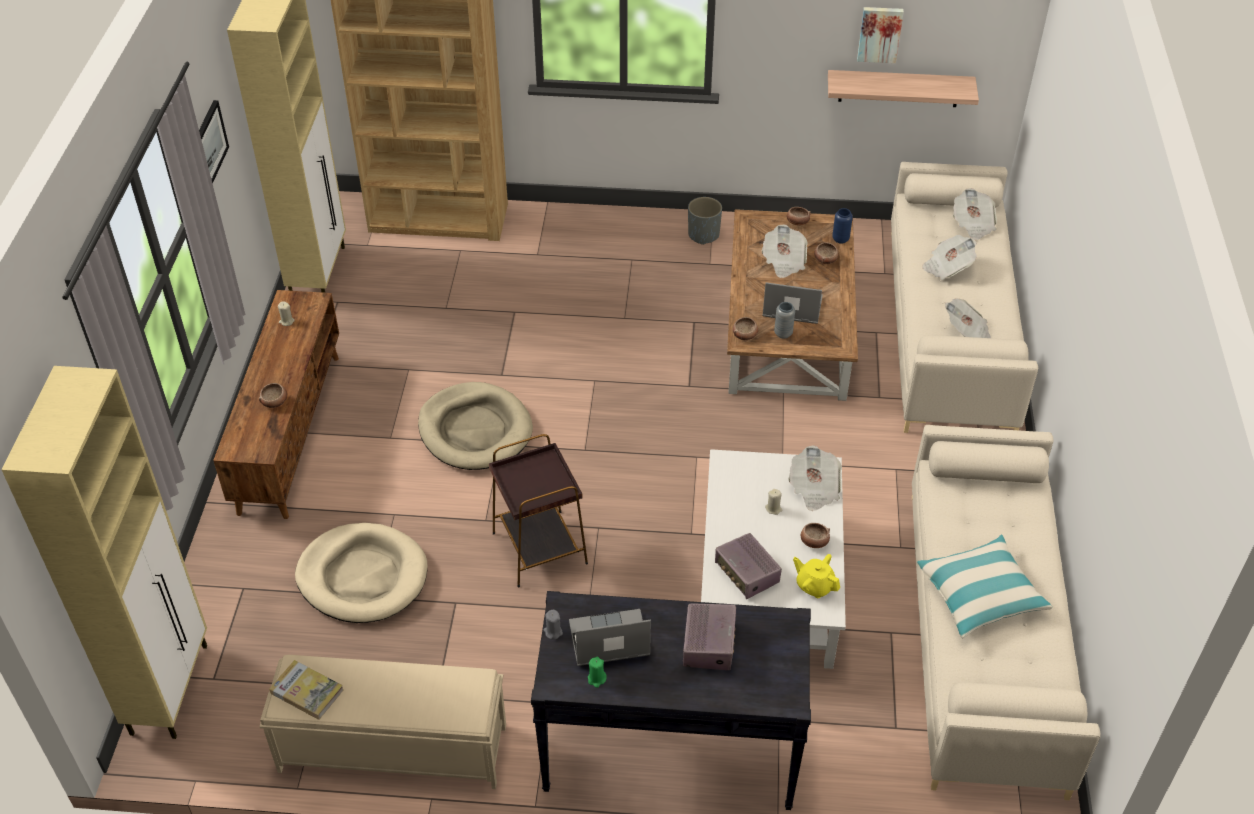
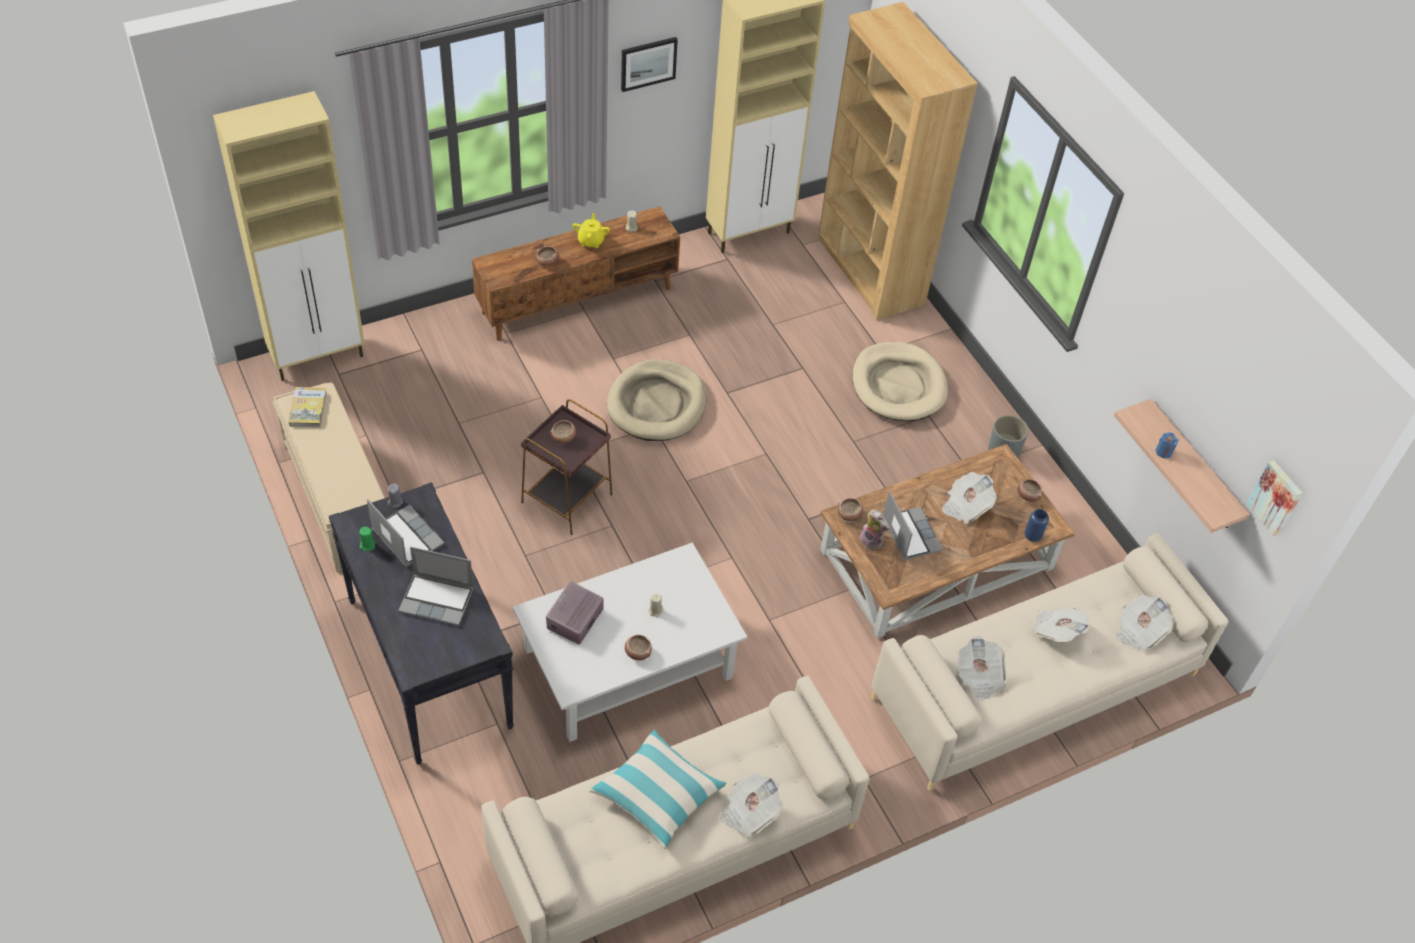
camera: 55 degrees right, 5 degrees up
beige dog bed [295,523,428,623] -> beige dog bed moved to [852,342,948,421]
radio [683,603,736,670] -> laptop [398,547,474,626]
grey vase [774,302,795,339] -> plush toy [860,509,890,550]
newspaper [788,446,842,511] -> newspaper moved to [720,773,782,838]
yellow teapot [793,554,840,598] -> yellow teapot moved to [573,213,610,248]
bowl [814,242,838,264] -> bowl moved to [550,420,576,444]
picture [857,7,904,63] -> picture moved to [1247,460,1303,536]
none -> blue candle [1155,432,1179,458]

